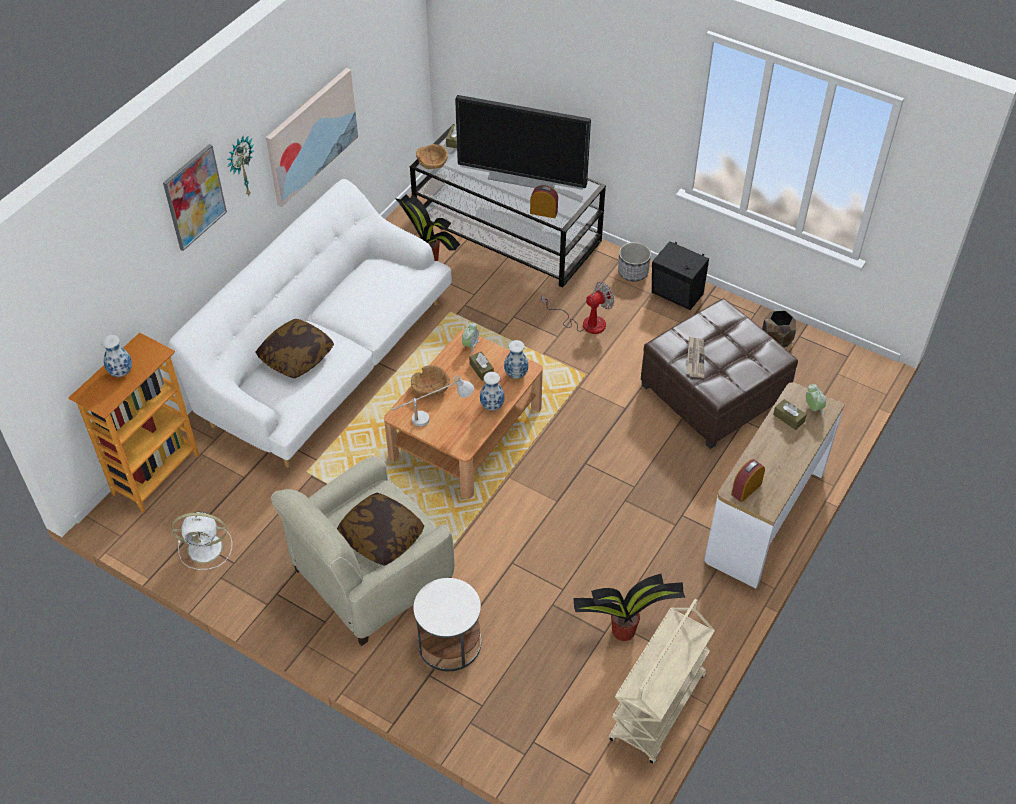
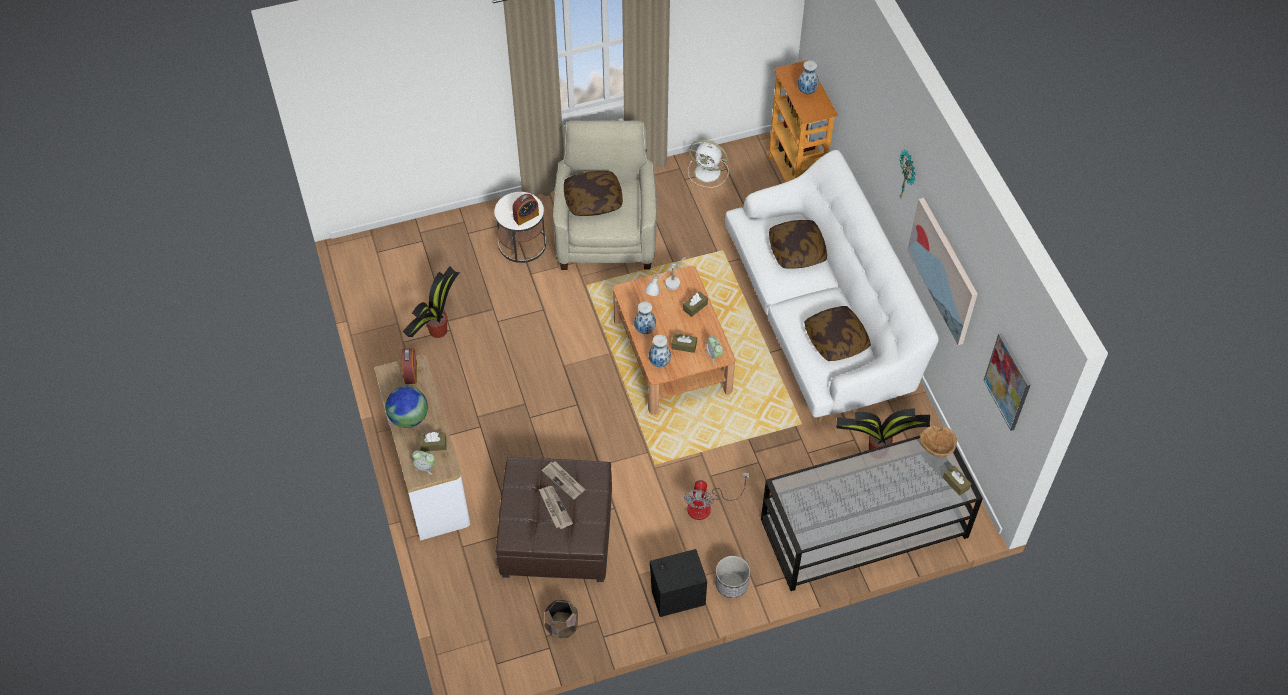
camera: 130 degrees right, 5 degrees up
picture [163,144,227,251] -> picture moved to [983,333,1031,431]
white fan [172,511,232,570] -> white fan turned 105 degrees counterclockwise [688,140,729,188]
brown bowl [411,365,450,397] -> brown tissue box [683,291,708,317]
television [455,95,591,190] -> none
alarm clock [530,185,558,218] -> alarm clock moved to [512,194,539,225]
beige cart [609,599,715,764] -> none
none -> globe [385,386,428,428]
none -> newspaper [539,486,573,529]
none -> pillow [804,306,871,361]

